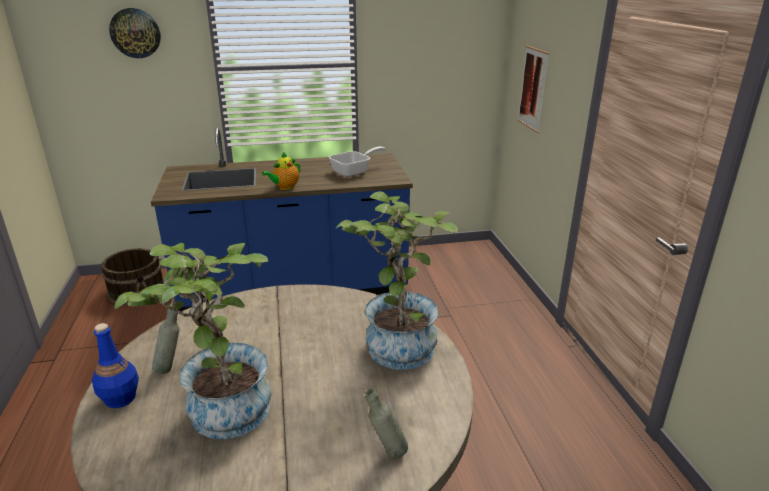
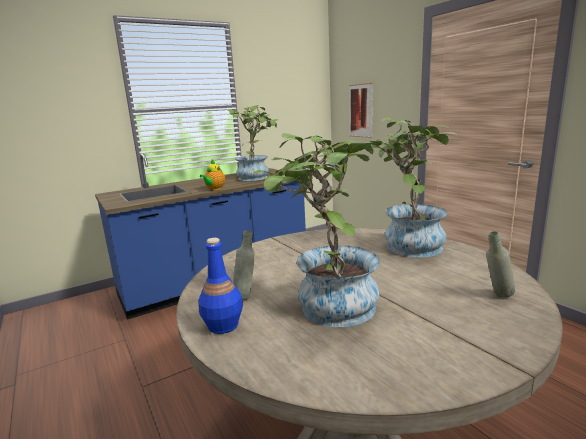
camera: 20 degrees left, 10 degrees down
brown bucket [101,248,164,306] -> none
wall clock [109,8,161,58] -> none
frying pan [329,147,386,177] -> potted plant [228,105,278,181]

